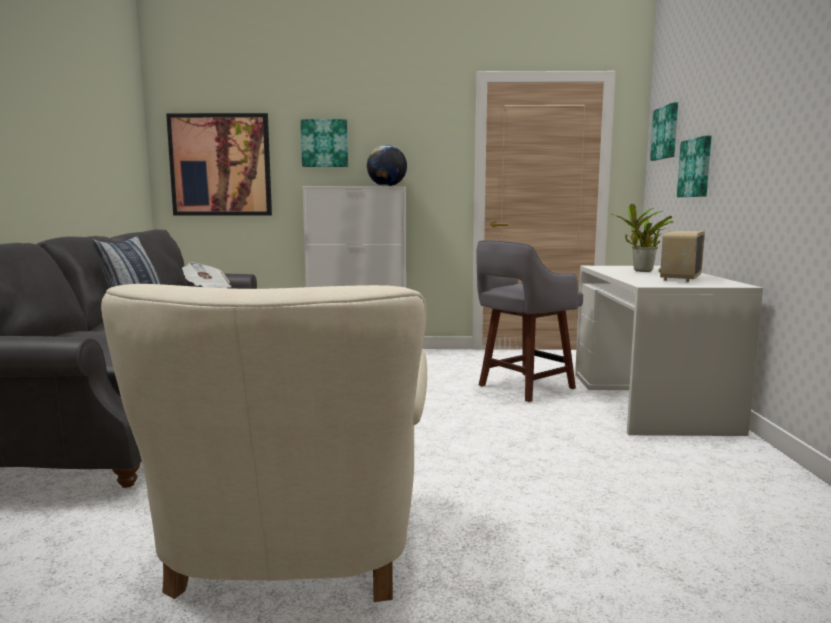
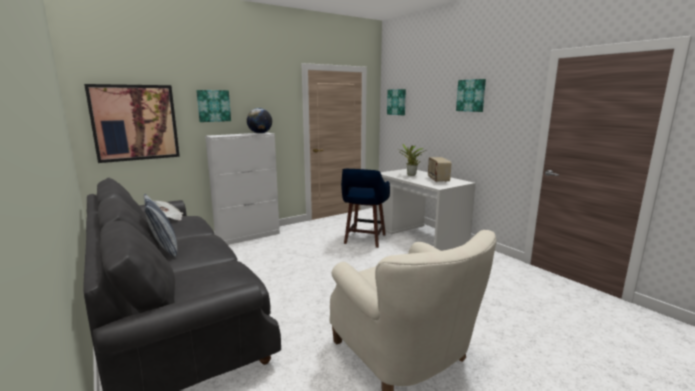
camera: 35 degrees left, 5 degrees up
grey stool [476,240,583,402] -> blue stool [341,169,390,248]
picture [677,135,711,197] -> picture moved to [456,79,486,112]

